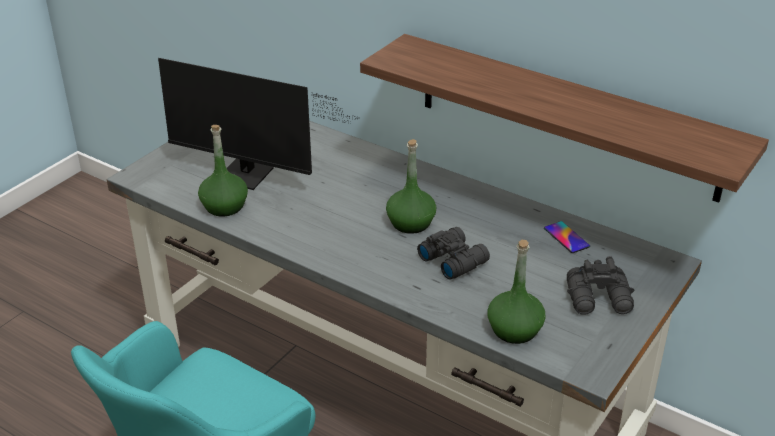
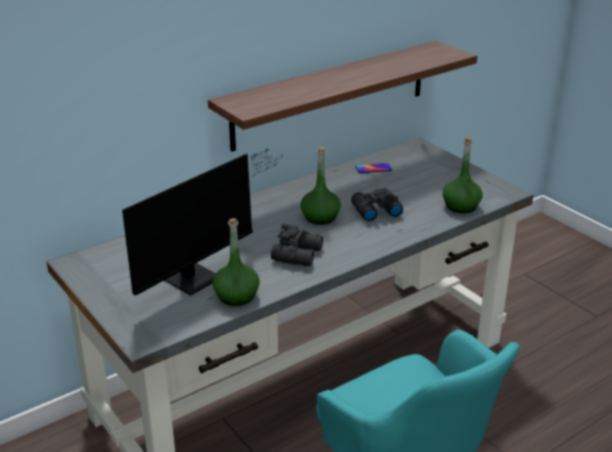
camera: 70 degrees left, 5 degrees down
black binoculars [567,256,635,315] -> black binoculars moved to [271,224,323,266]

